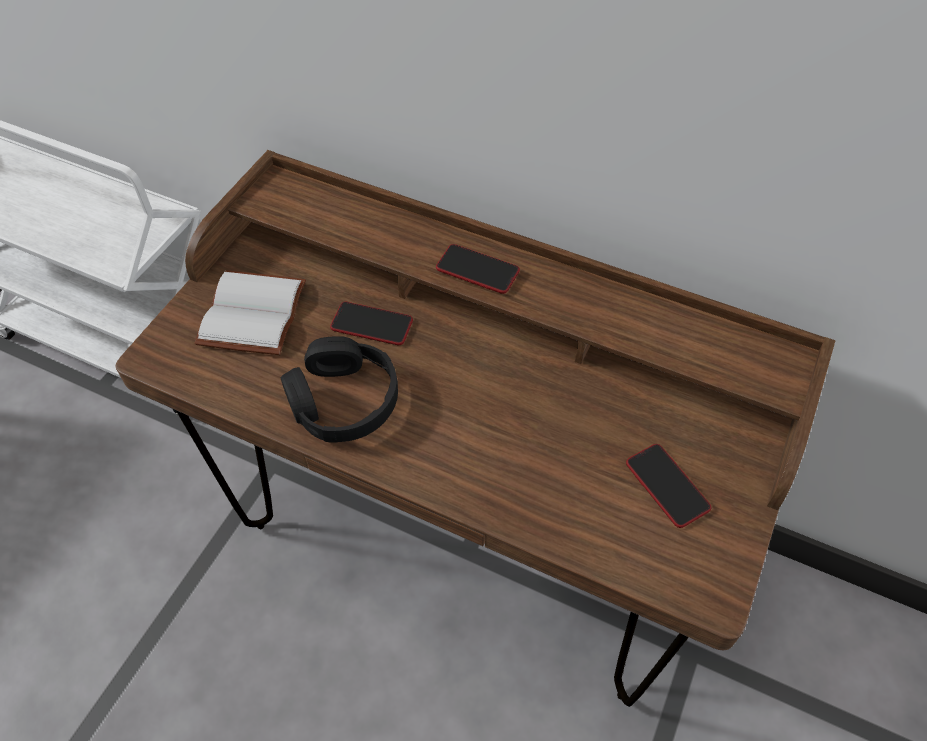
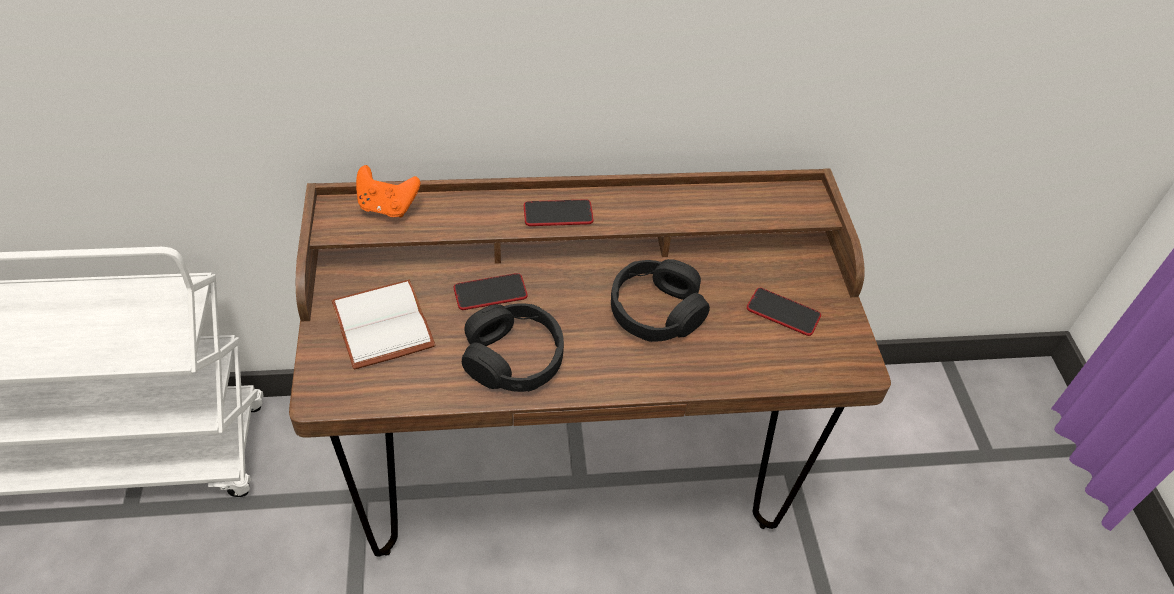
camera: 35 degrees left, 5 degrees down
none -> orange game controller [356,165,420,217]
none -> black headphones [611,259,710,342]

